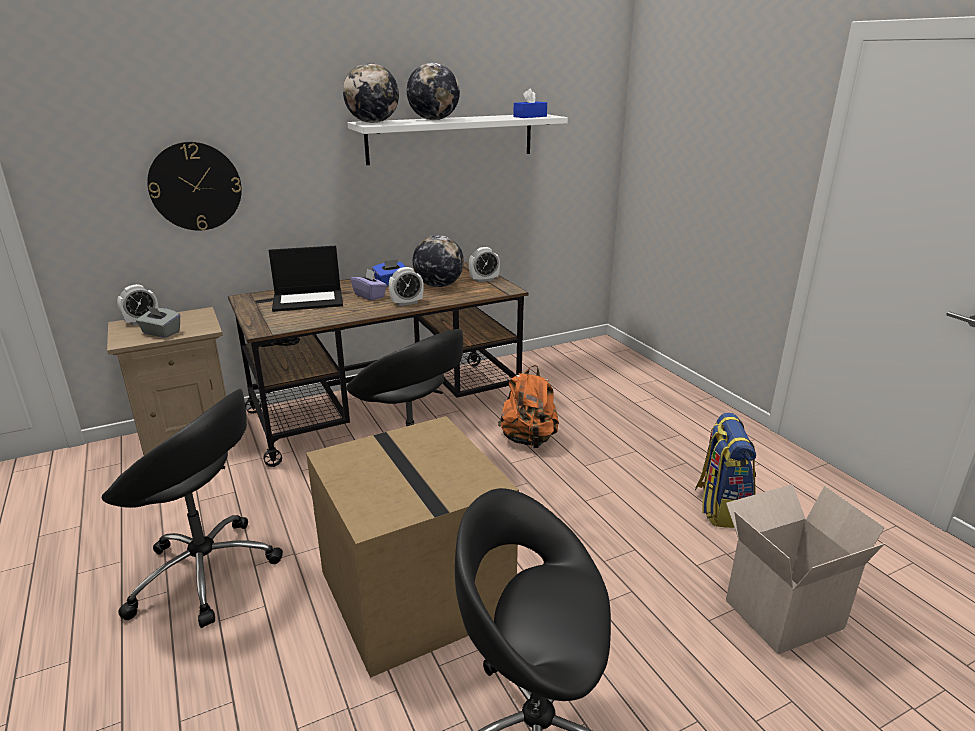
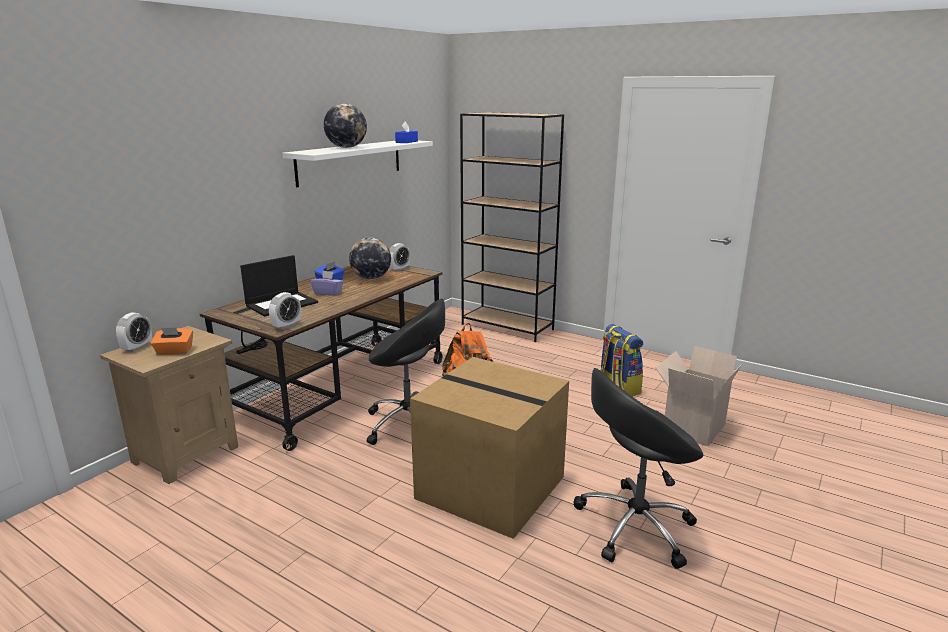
camera: 30 degrees left, 5 degrees down
black office chair [102,389,283,628] -> none
grey tissue box [136,306,180,338] -> orange tissue box [151,328,193,355]
wall clock [147,142,242,230] -> none
globe [343,63,399,123] -> none
alarm clock [389,267,424,306] -> alarm clock moved to [269,292,301,330]
none -> beige bookcase [460,112,564,342]

